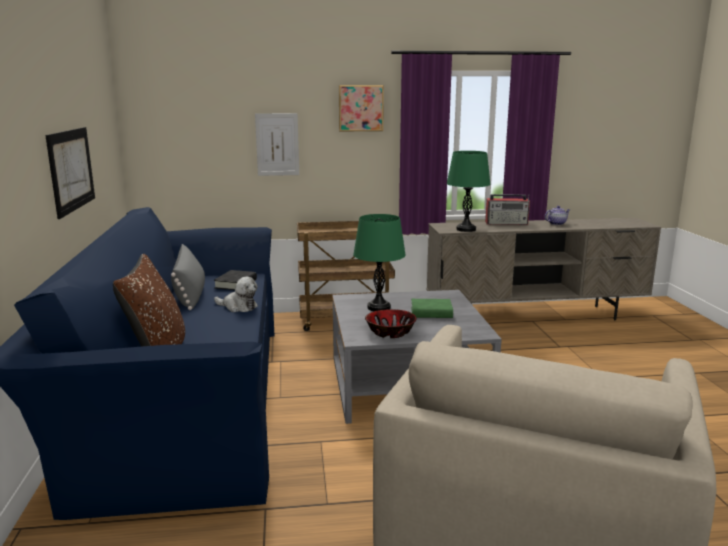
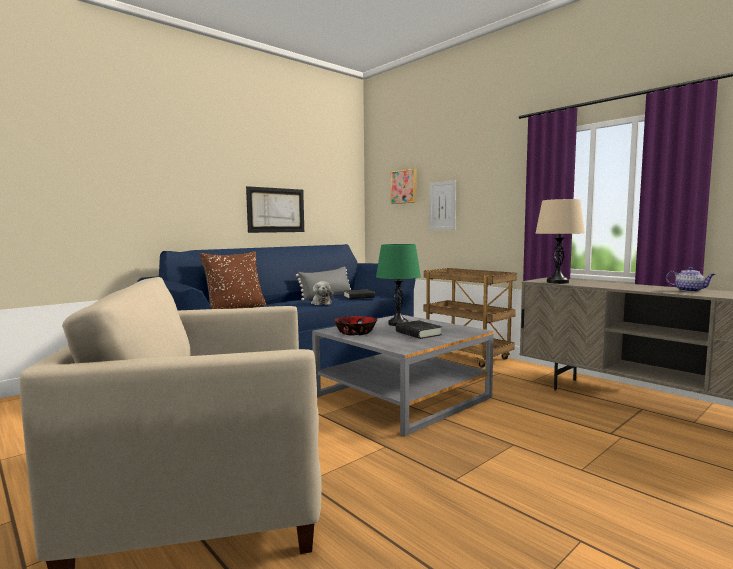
camera: 55 degrees right, 10 degrees down
picture [339,85,384,132] -> picture moved to [390,169,417,204]
green book [411,299,453,318] -> black book [396,320,442,339]
green table lamp [447,151,491,232] -> beige table lamp [535,199,585,284]
radio [485,194,530,225] -> none

